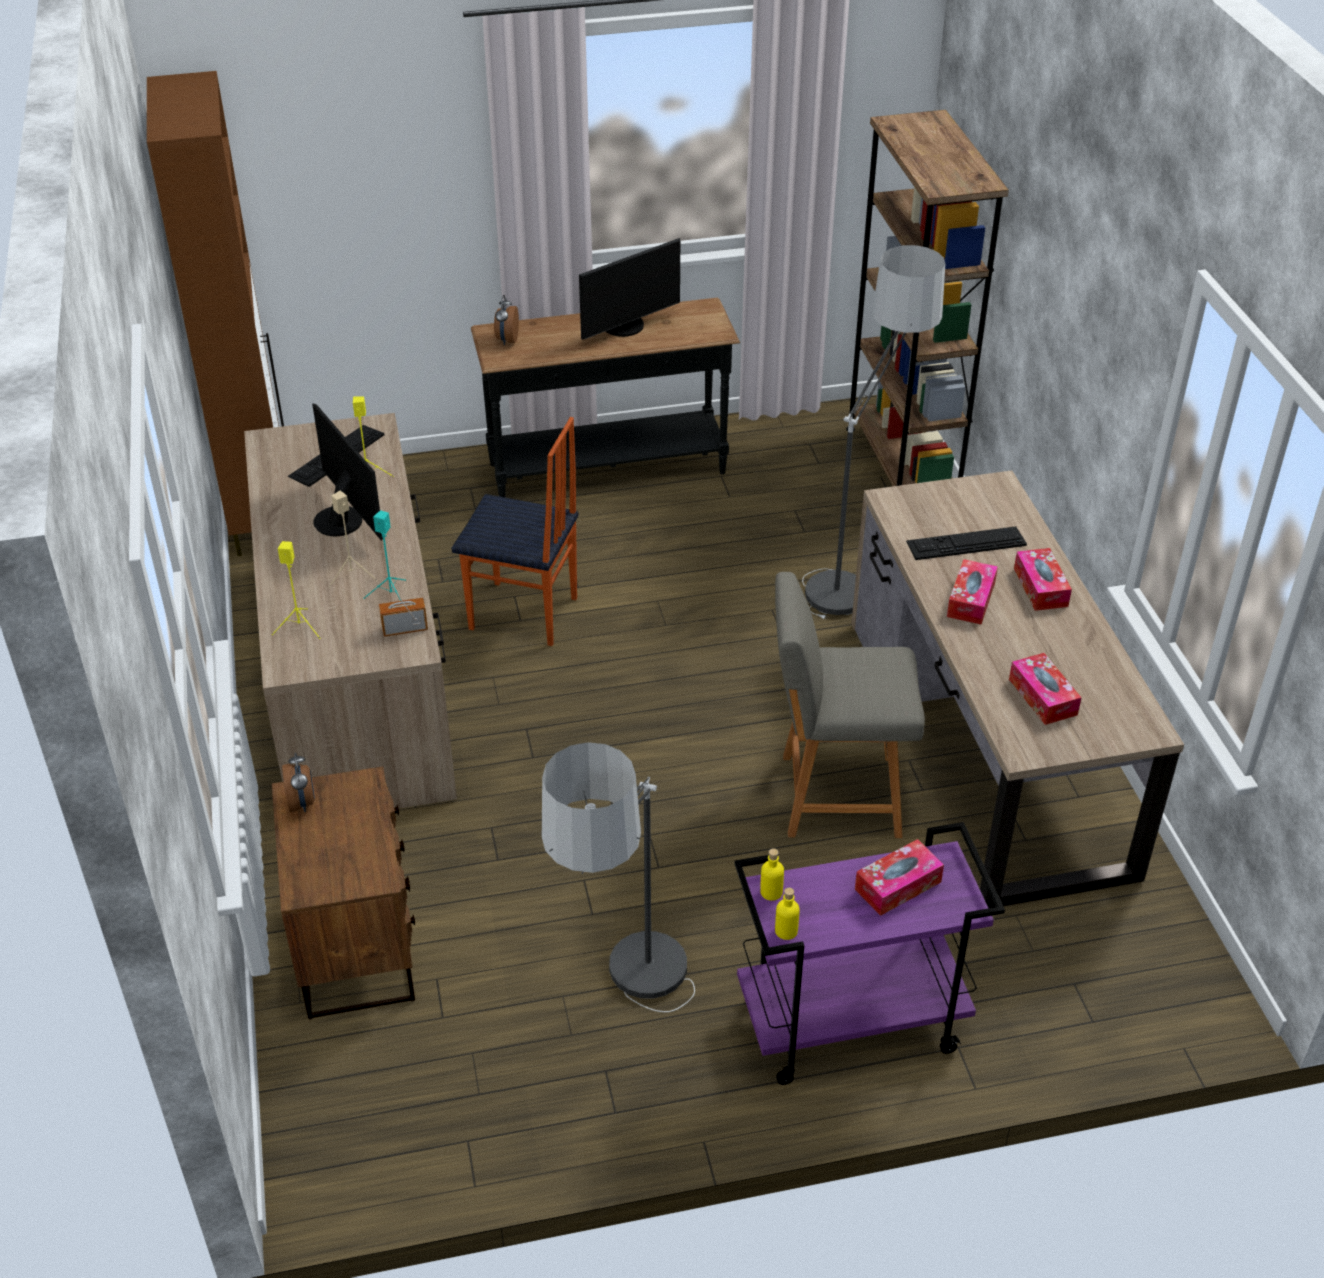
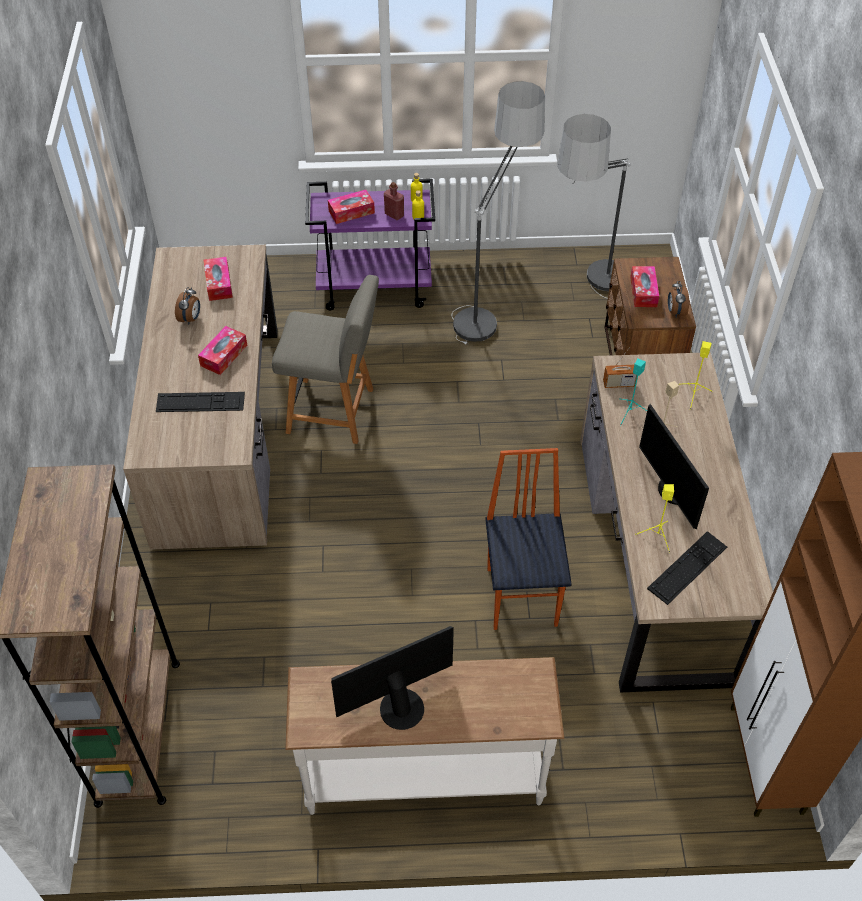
camera: 170 degrees left, 10 degrees up
chair [451,417,578,646] -> chair turned 60 degrees clockwise [485,448,572,630]
black console table [471,298,740,497] -> white console table [285,657,564,815]
alarm clock [494,295,519,345] -> alarm clock moved to [175,287,200,325]
floor lamp [802,245,945,619] -> floor lamp moved to [557,114,631,299]
tissue box [1014,548,1072,611] -> tissue box moved to [630,266,659,307]
none -> red bottle [384,182,404,220]

